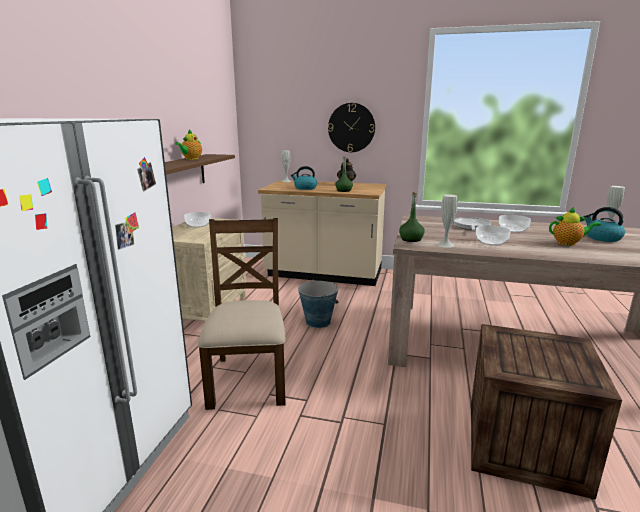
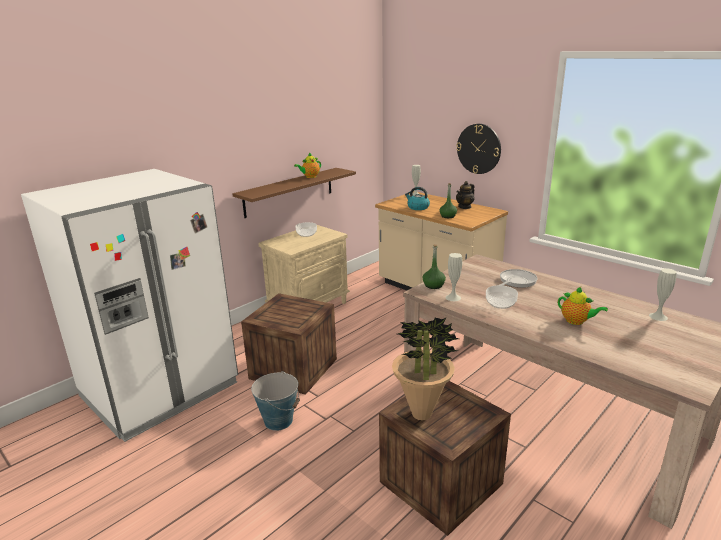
camera: 30 degrees right, 5 degrees up
brown chair [198,218,285,410] -> crate [241,293,337,395]
bucket [298,280,338,328] -> bucket moved to [251,371,300,431]
bowl [499,215,531,233] -> none
kettle [584,207,625,242] -> none
none -> potted plant [392,318,459,420]

